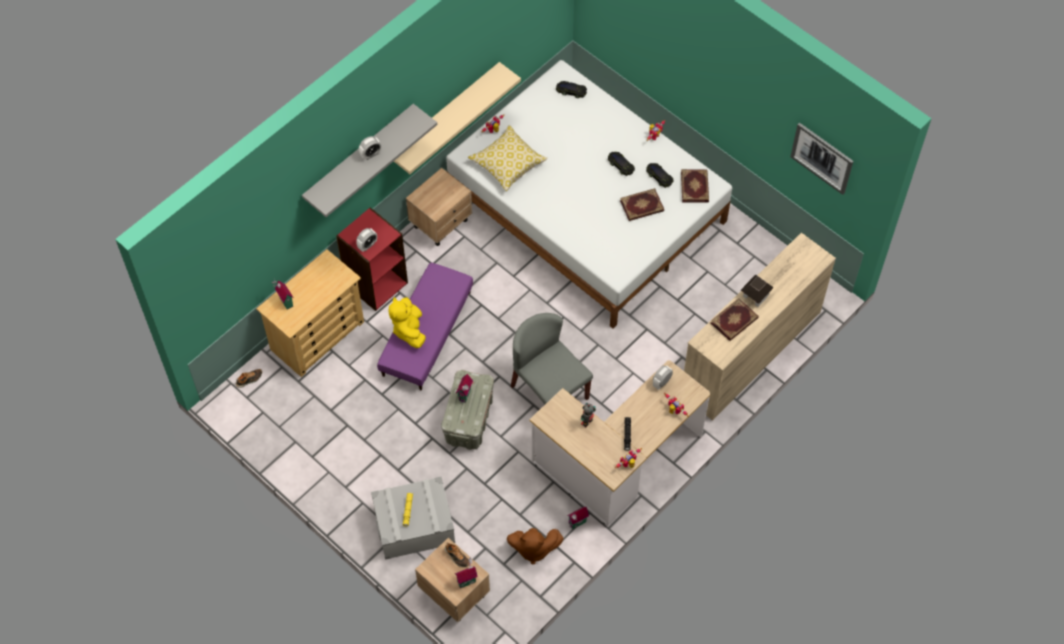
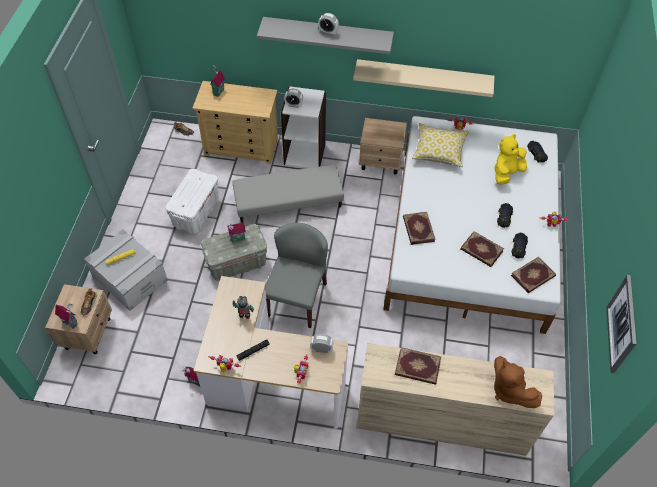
camera: 55 degrees right, 5 degrees down
red bookcase [336,207,408,311] -> white bookcase [281,86,326,168]
purple ottoman [377,263,473,390] -> grey ottoman [233,165,344,223]
yellow plush toy [389,297,426,348] -> yellow plush toy moved to [494,134,527,184]
brown plush toy [507,528,563,564] -> brown plush toy moved to [494,356,542,408]
toy house [741,275,774,307] -> none
none -> white storage box [165,169,219,233]
none -> book [403,212,435,245]

